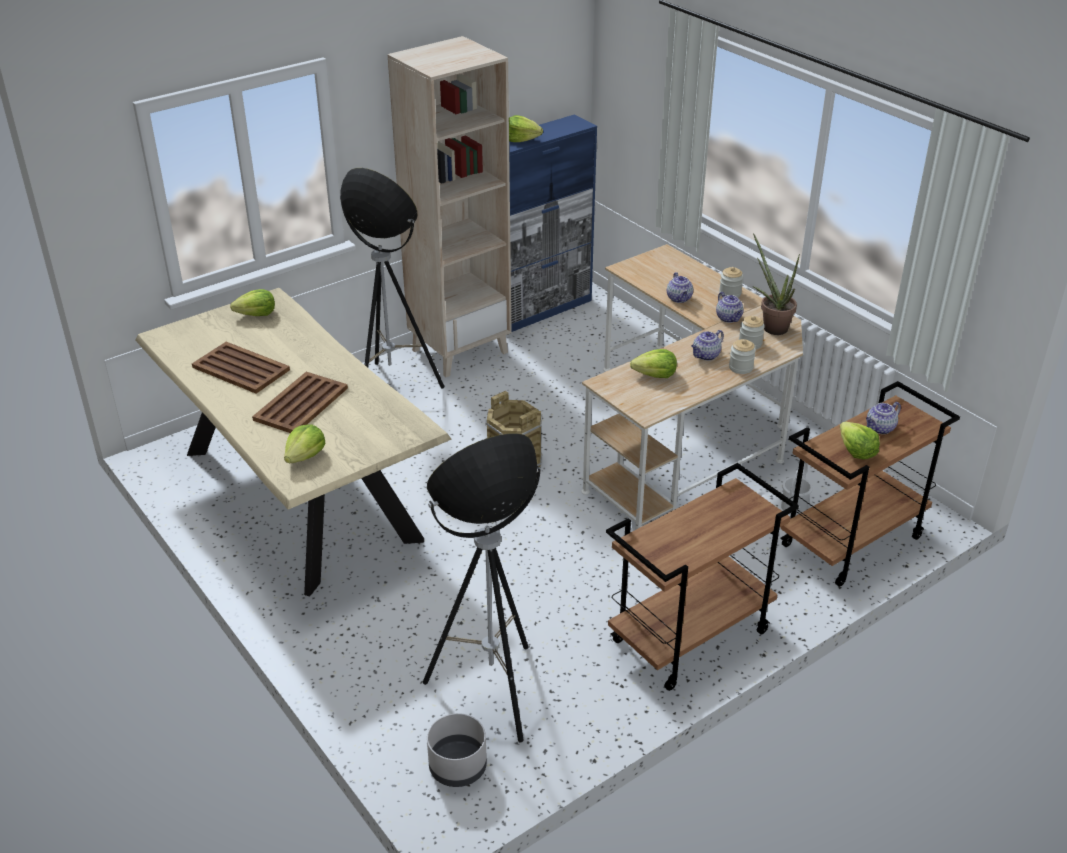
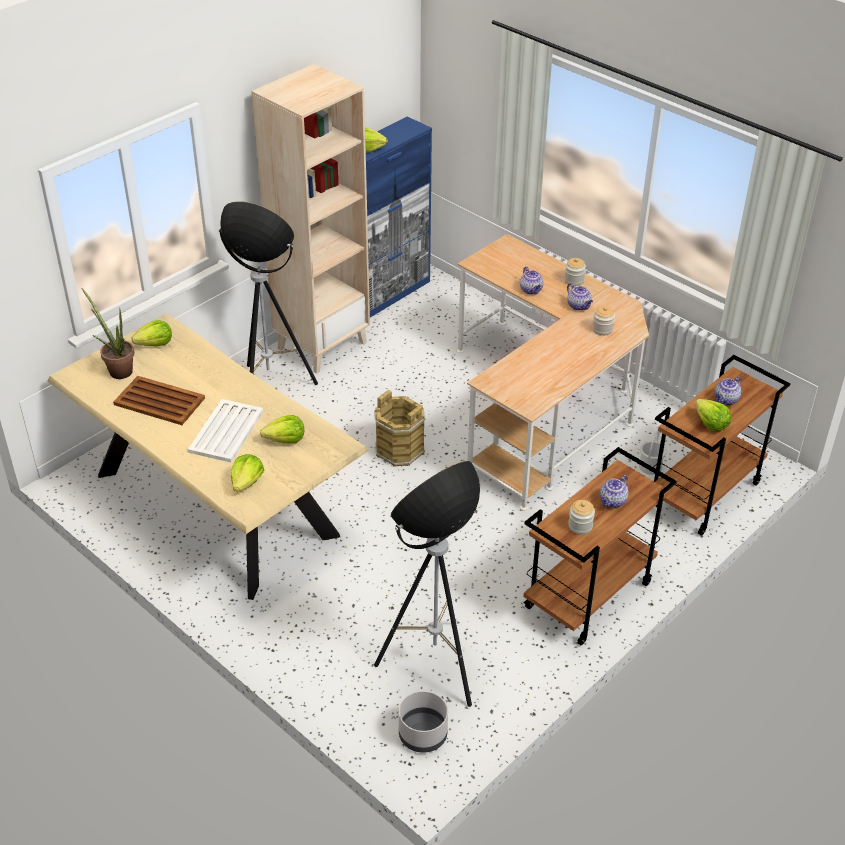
camera: 10 degrees left, 5 degrees up
brown tray [252,372,348,433] -> white tray [188,399,263,462]
lettuce [630,349,677,378] -> lettuce moved to [260,415,304,444]
teapot [691,330,724,361] -> teapot moved to [600,475,629,508]
jar [729,339,756,374] -> jar moved to [568,500,595,535]
potted plant [753,233,800,335] -> potted plant moved to [82,288,134,379]

